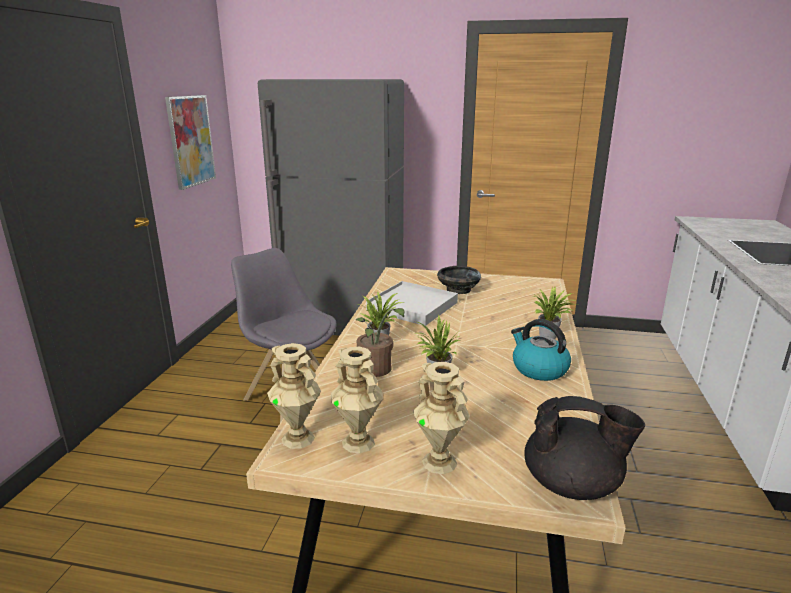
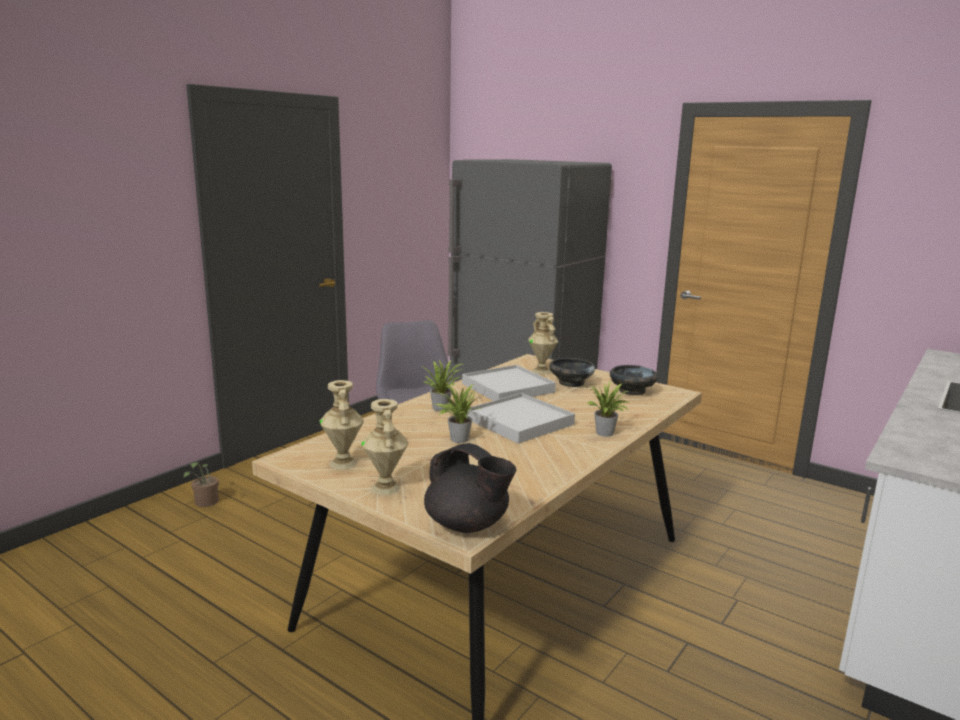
camera: 25 degrees right, 5 degrees down
picture [165,95,216,190] -> none
beige vase [267,343,321,449] -> beige vase moved to [529,312,558,374]
potted plant [355,308,404,377] -> potted plant moved to [183,462,219,507]
kettle [511,319,571,381] -> none
none -> white tray [467,393,575,444]
none -> black bowl [610,365,658,395]

